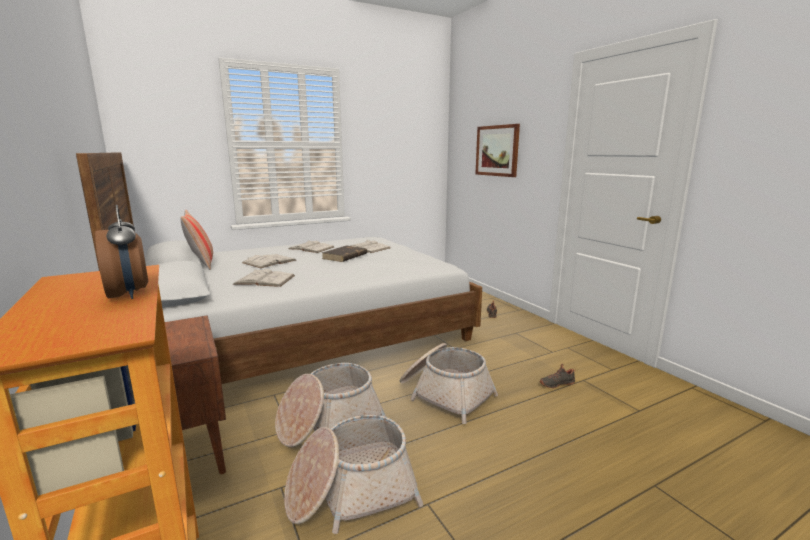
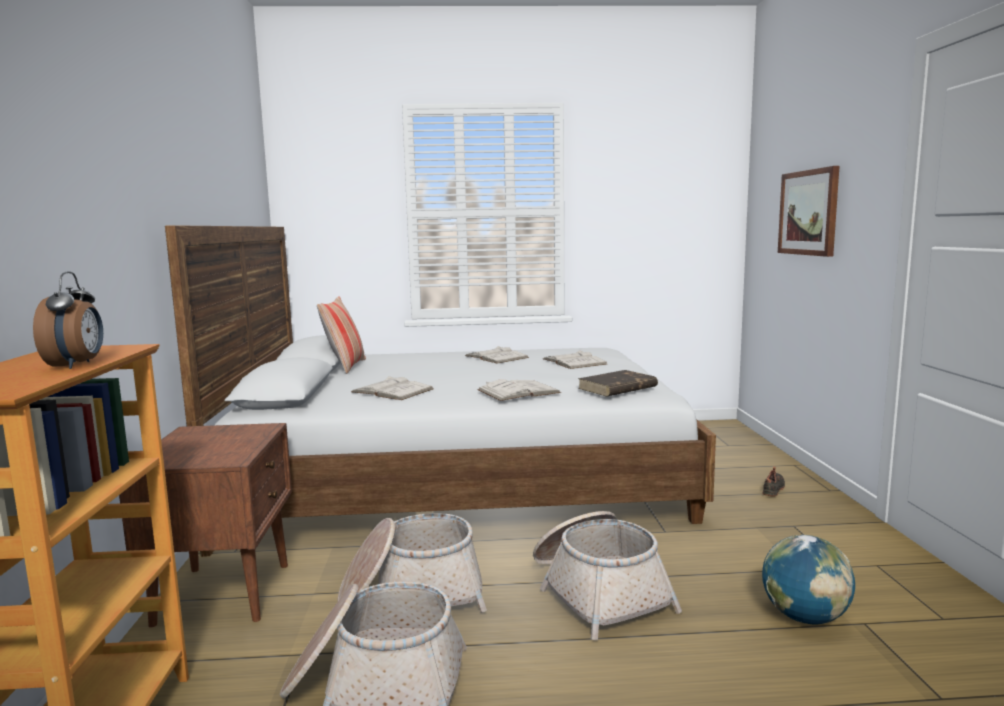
camera: 25 degrees right, 5 degrees down
white book [243,254,296,268] -> white book moved to [477,379,561,401]
brown book [322,246,368,262] -> brown book moved to [578,370,658,396]
black shoe [540,364,576,388] -> globe [762,535,855,624]

